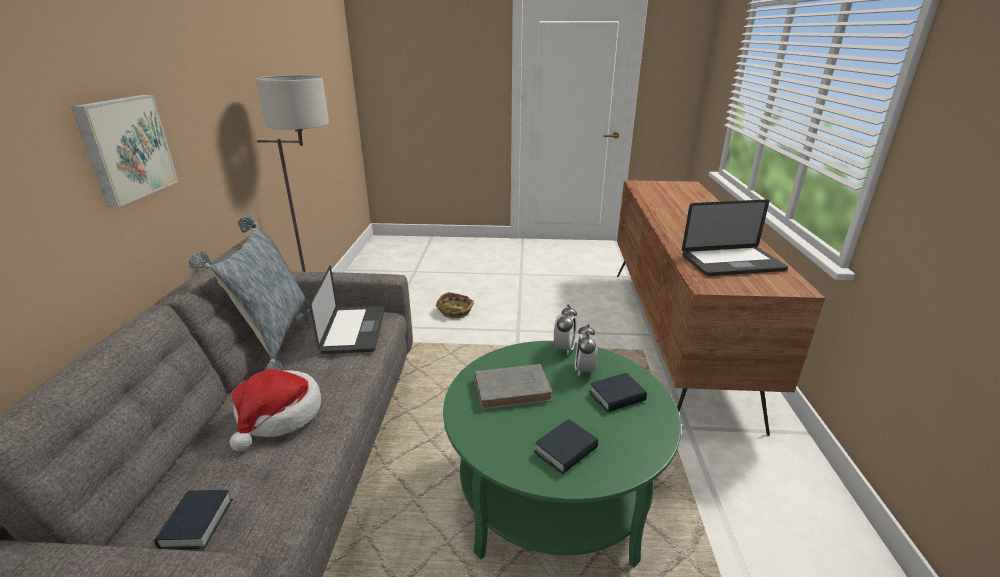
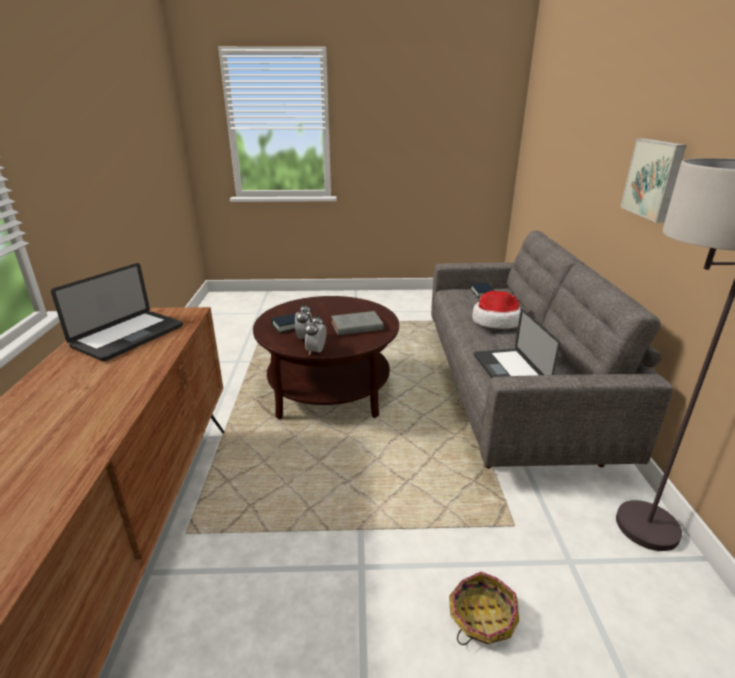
camera: 175 degrees right, 0 degrees up
pillow [188,214,313,370] -> none
green coffee table [443,341,681,567] -> brown coffee table [253,296,399,420]
book [534,419,598,474] -> none
laptop [682,199,788,276] -> laptop turned 135 degrees clockwise [51,263,183,361]

